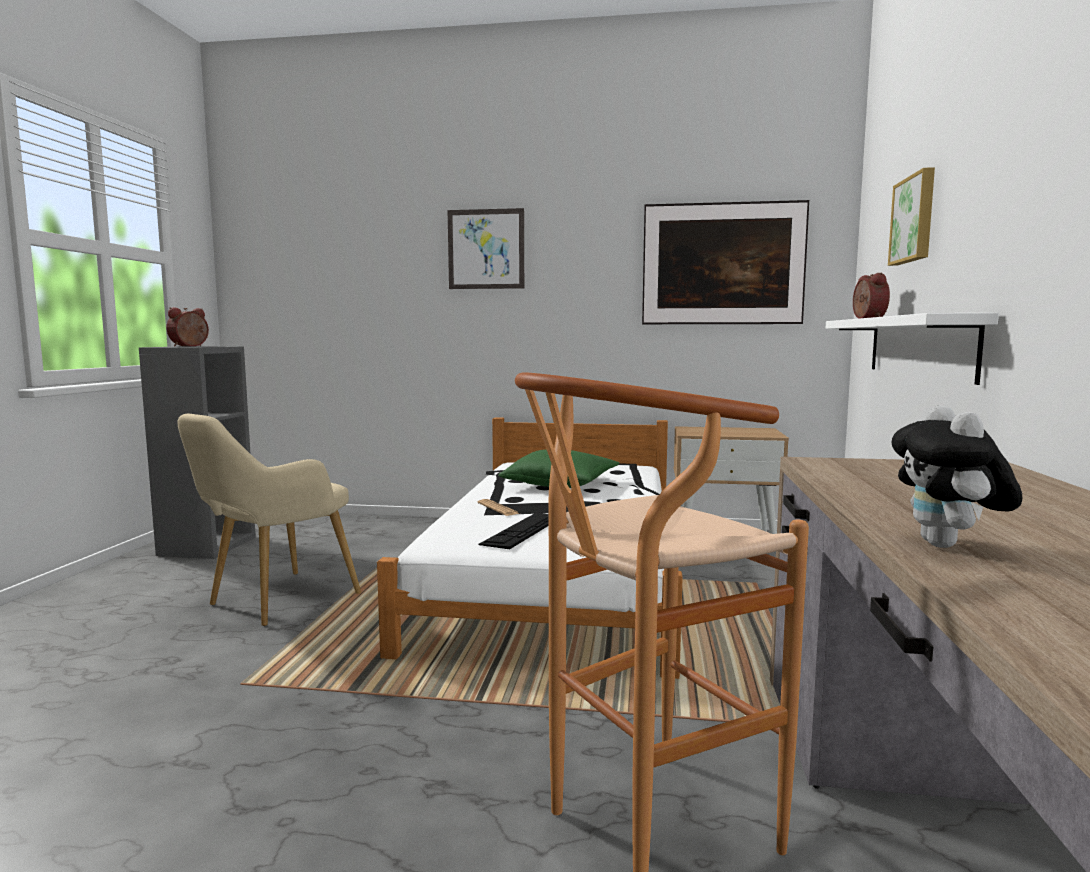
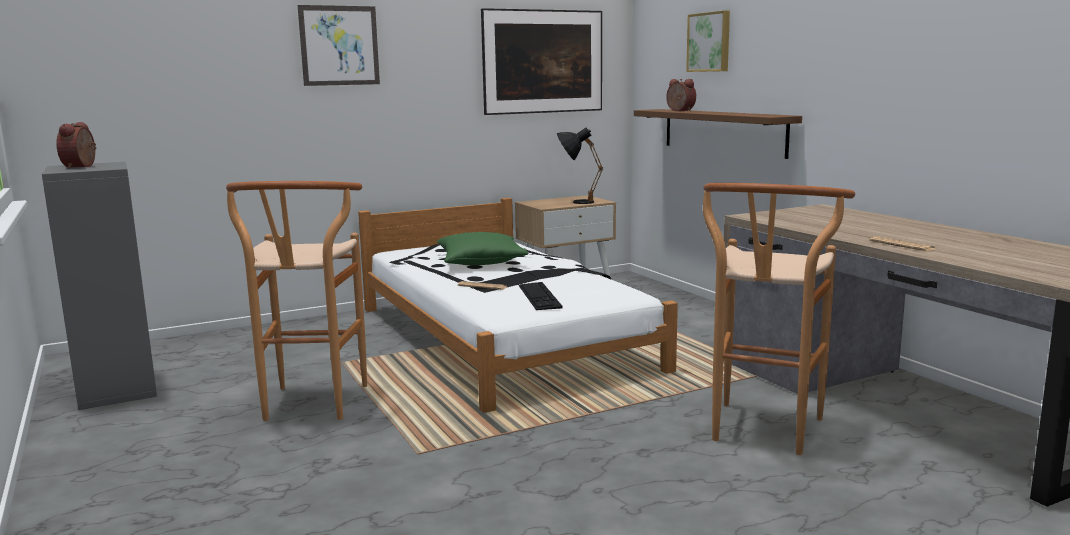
camera: 35 degrees left, 5 degrees up
beige armchair [177,414,361,626] -> brown stool [226,181,367,421]
white shelf [826,313,999,385] -> brown shelf [634,109,802,159]
plush toy [892,405,1022,548] -> newspaper [870,236,935,252]
none -> black table lamp [557,127,603,204]

